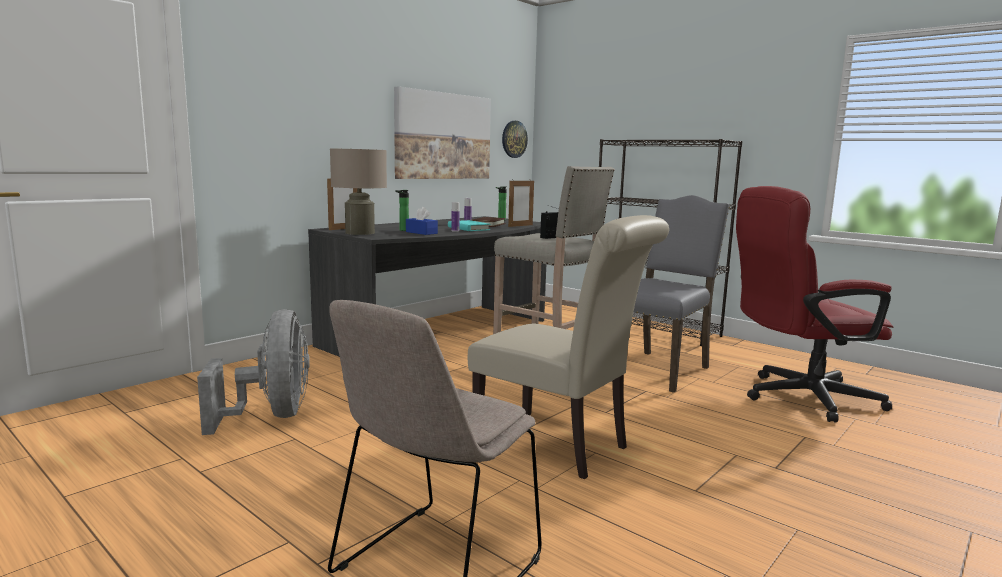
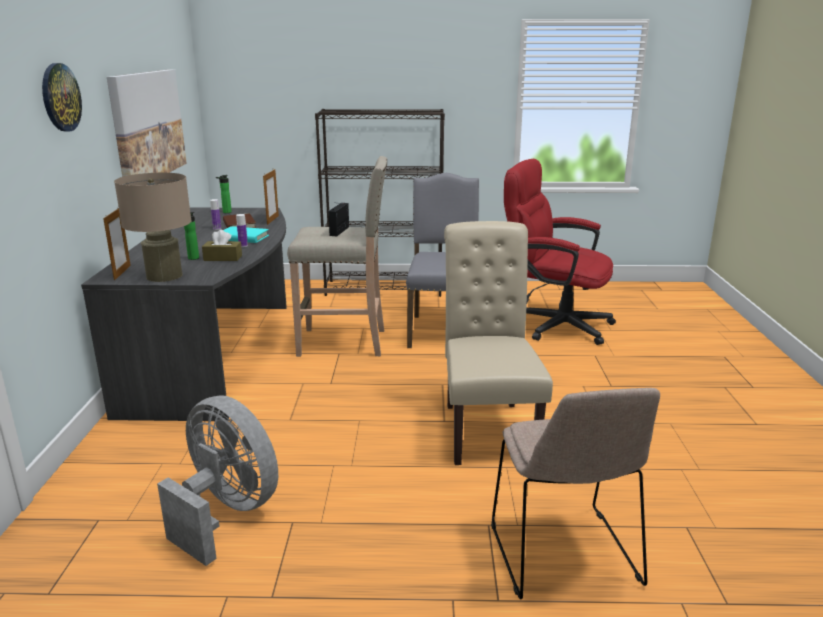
camera: 40 degrees left, 10 degrees up
blue tissue box [406,207,438,235] -> brown tissue box [202,229,242,261]
beige chair [468,215,669,479] -> beige chair turned 90 degrees counterclockwise [444,221,553,465]
wall clock [502,121,528,158] -> wall clock moved to [42,63,82,132]
red office chair [736,186,893,422] -> red office chair turned 75 degrees clockwise [504,159,616,345]

